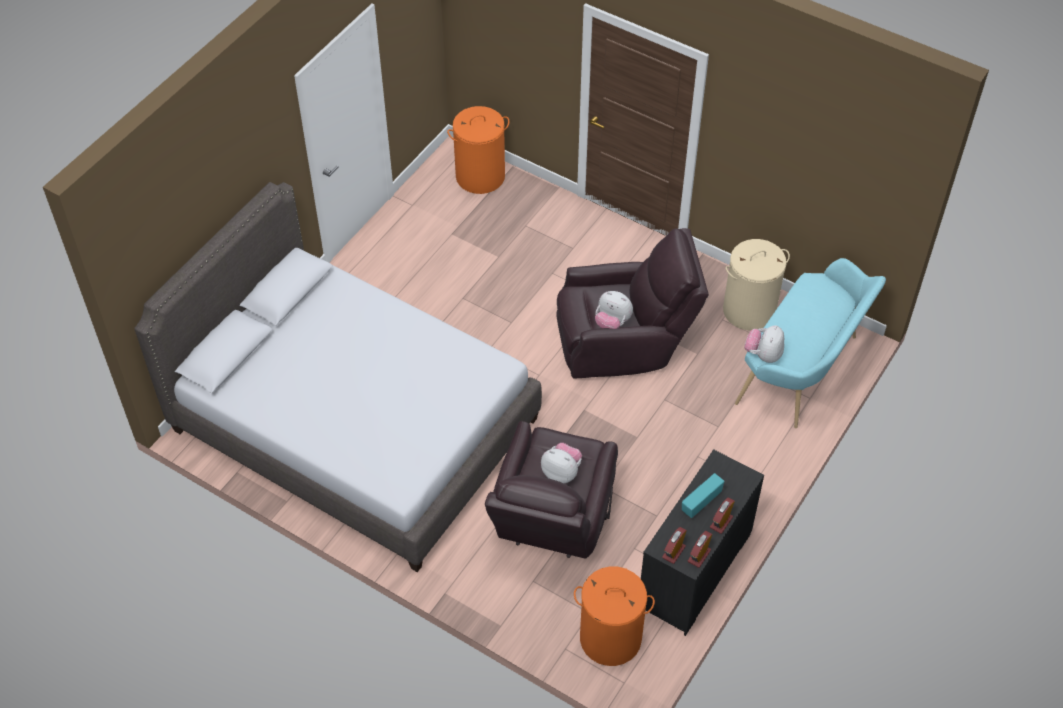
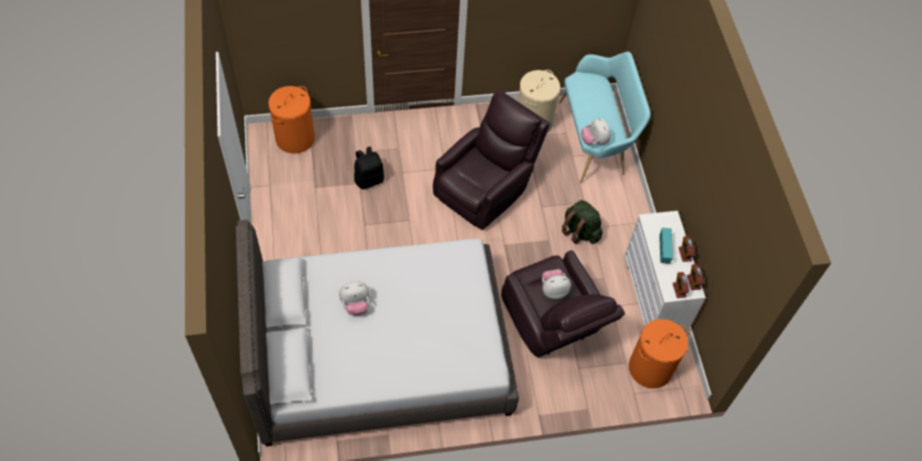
camera: 45 degrees left, 5 degrees up
plush toy [595,291,633,329] -> plush toy moved to [339,281,369,315]
black dresser [641,449,764,636] -> white dresser [624,211,706,334]
none -> black backpack [354,146,384,189]
none -> green backpack [562,200,603,244]

